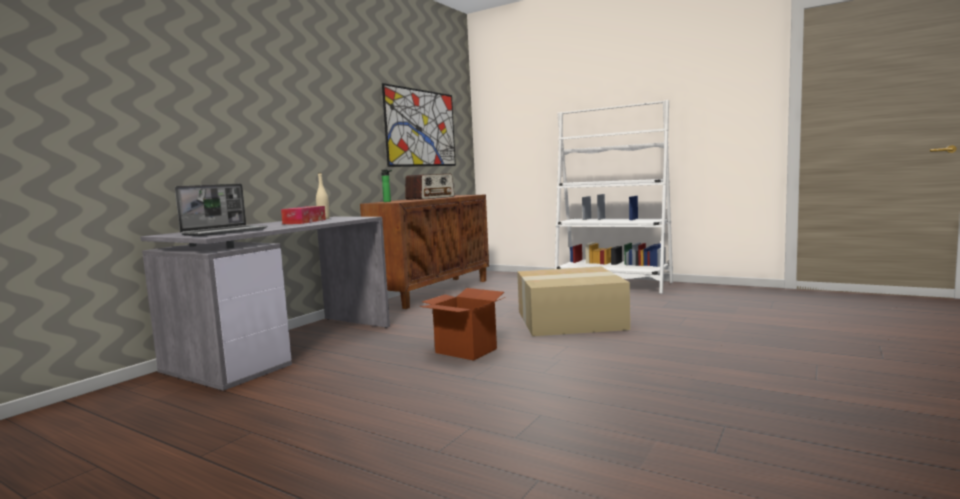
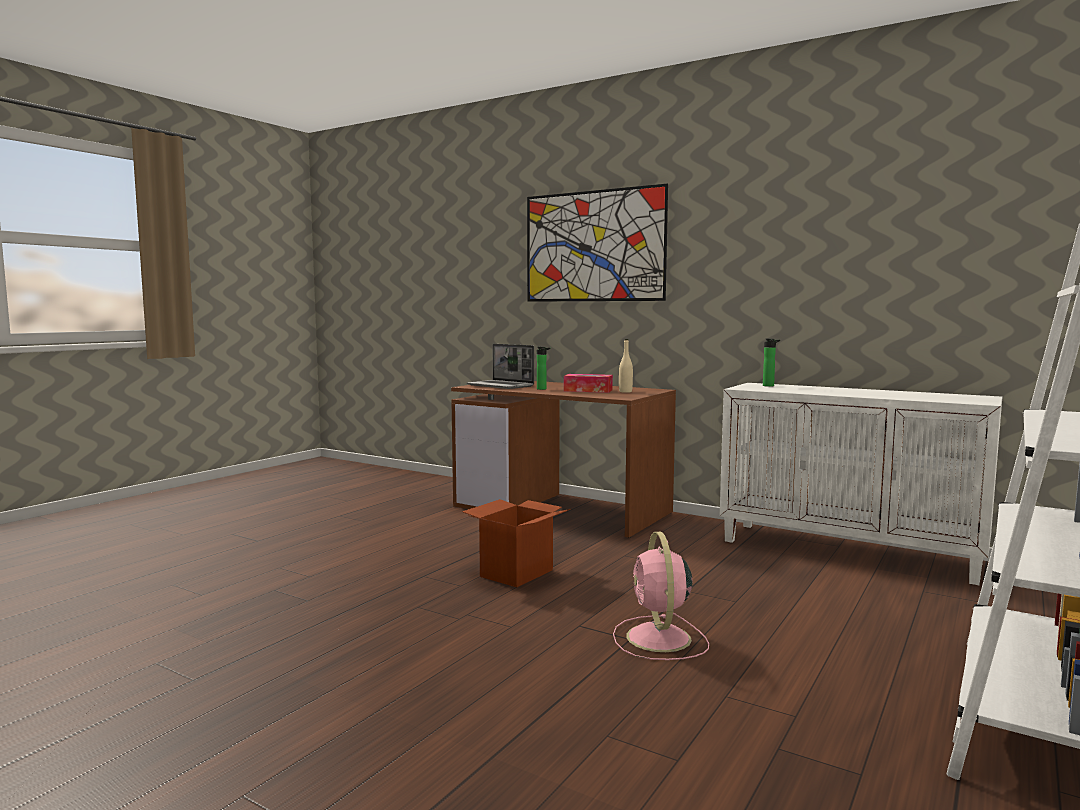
camera: 90 degrees right, 0 degrees up
grey desk [140,217,390,391] -> brown desk [451,381,676,538]
brown cabinet [360,195,489,309] -> white cabinet [720,383,1002,585]
picture [382,83,456,167] -> picture moved to [527,184,668,302]
radio [405,174,455,200] -> none
cardboard box [517,267,630,336] -> pink fan [613,532,709,660]
none -> bottle [537,347,550,390]

